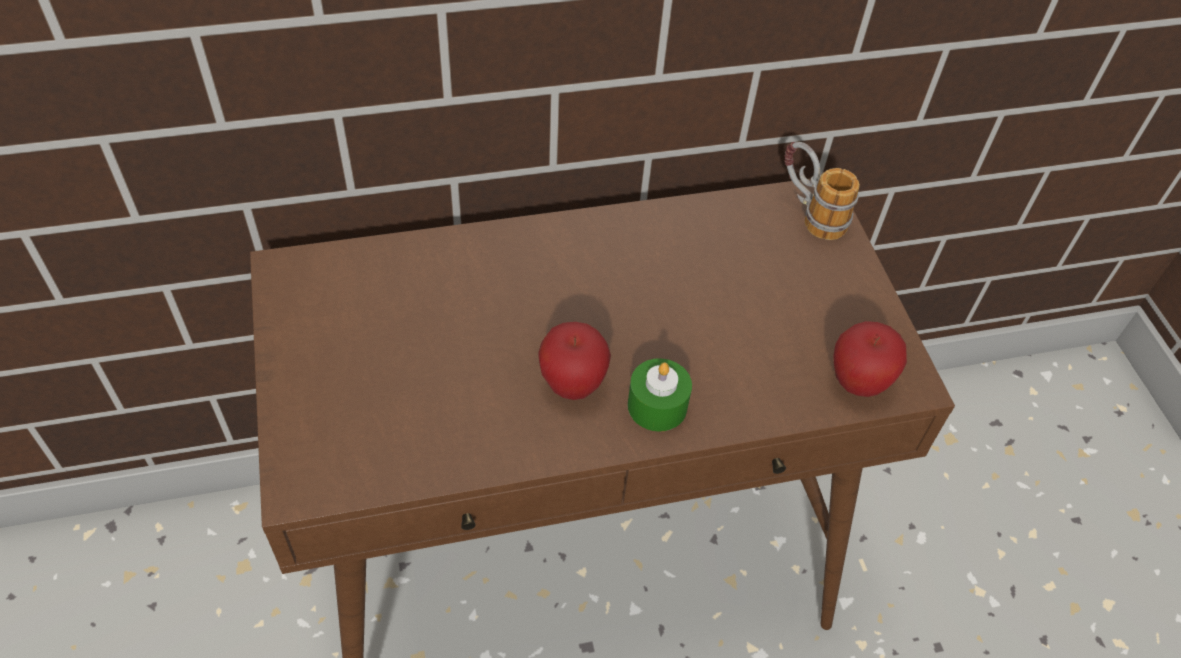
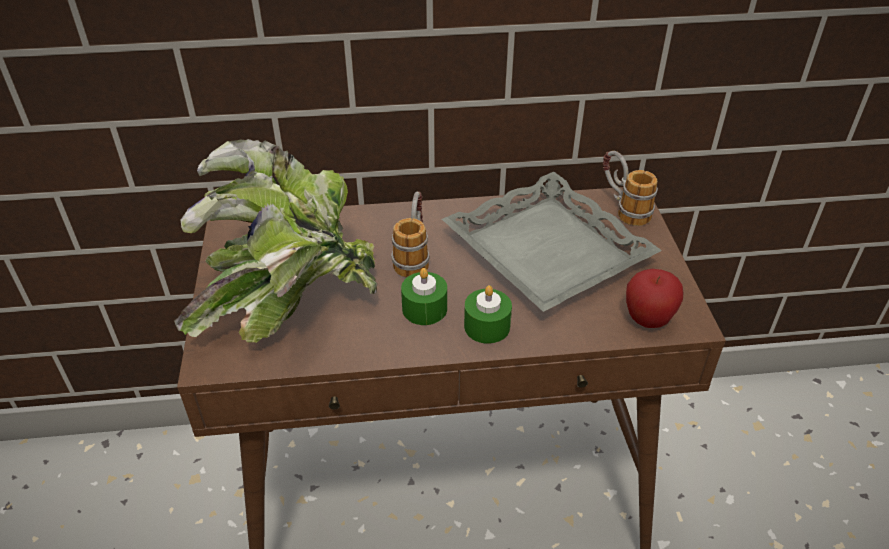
camera: 10 degrees right, 10 degrees down
apple [538,322,611,400] -> green candle [401,268,447,325]
none -> potted plant [174,139,377,343]
none -> mug [391,192,430,277]
none -> grey tray [442,172,662,312]

